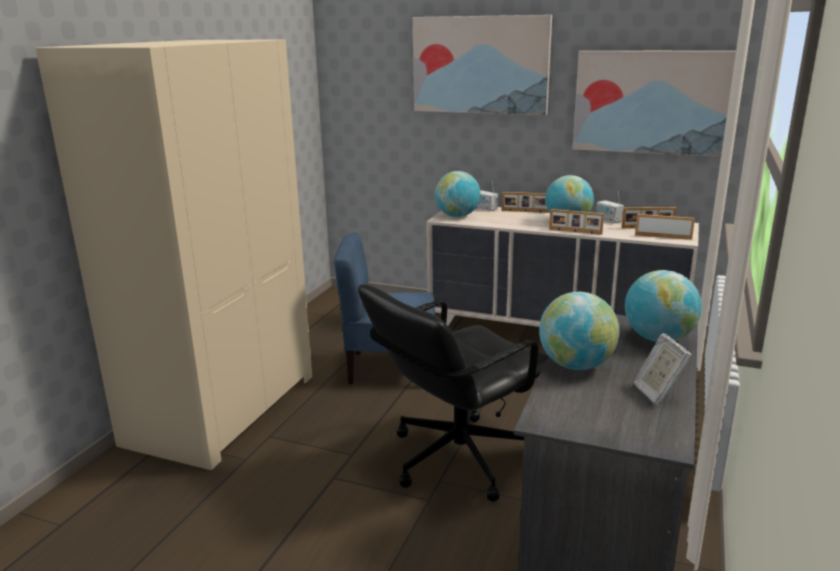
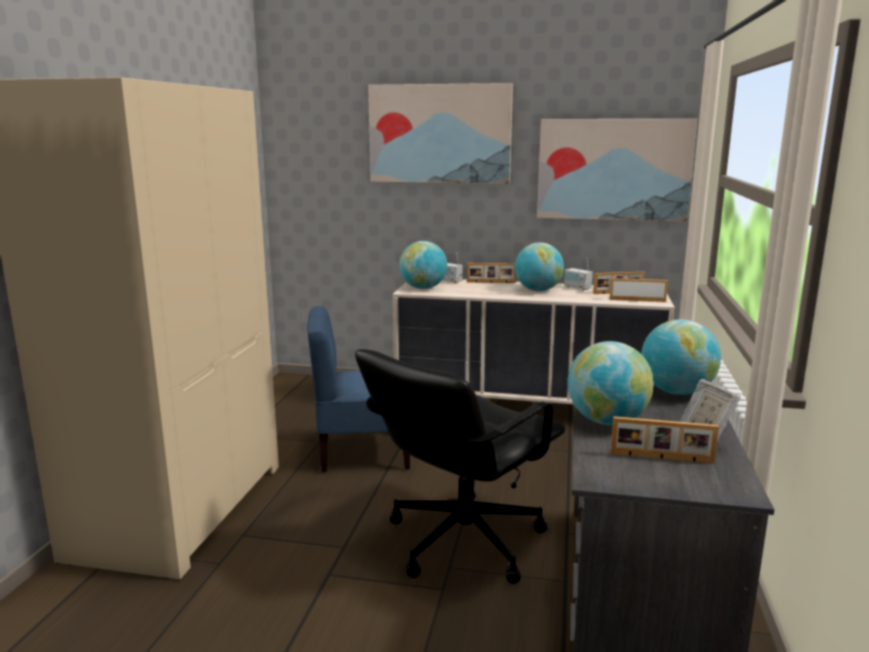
camera: 10 degrees left, 5 degrees down
picture frame [549,209,604,235] -> picture frame moved to [611,416,719,464]

